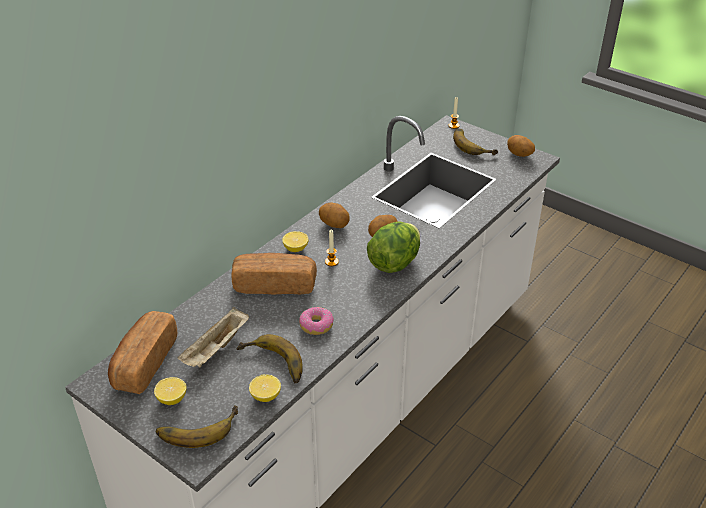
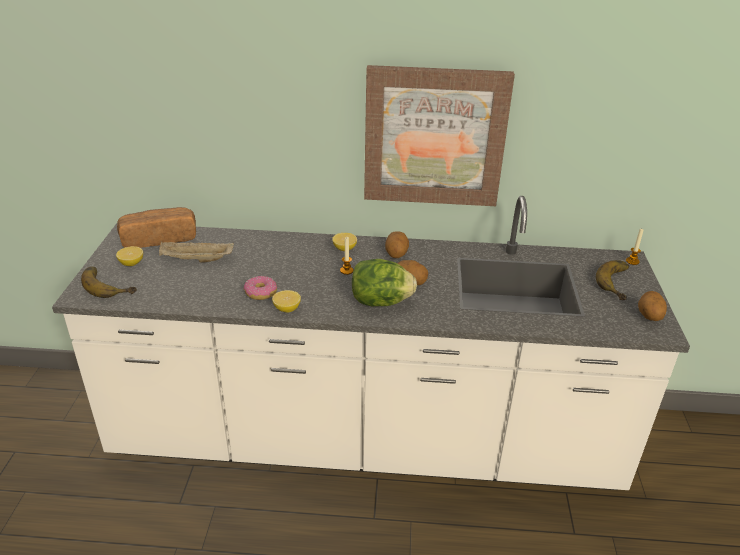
camera: 55 degrees right, 5 degrees down
bread [232,253,317,294] -> none
banana [236,334,303,383] -> none
lemon [249,374,281,402] -> lemon moved to [272,290,301,313]
none -> picture [364,65,515,206]

